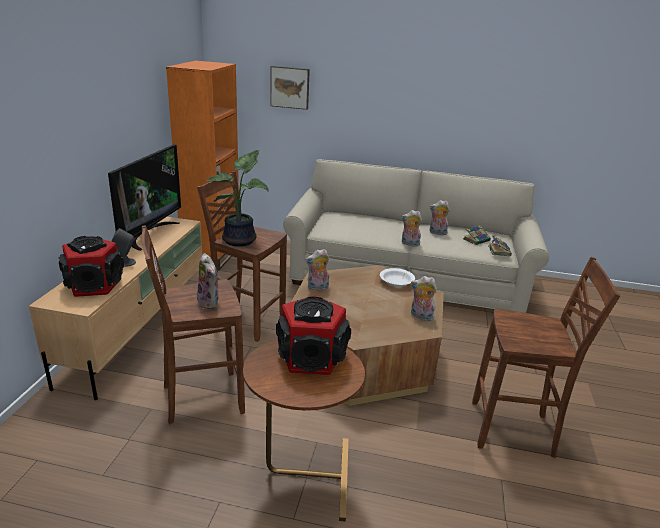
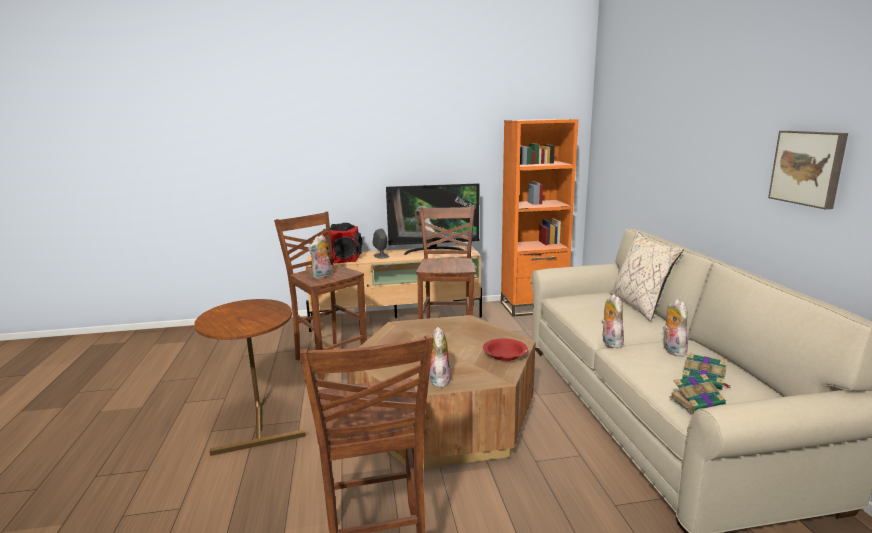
camera: 70 degrees right, 10 degrees down
potted plant [207,150,269,247] -> none
picture [270,66,310,110] -> picture moved to [768,131,848,209]
speaker [276,295,351,375] -> none
plush toy [305,249,329,291] -> none
white bowl [380,268,415,287] -> red bowl [483,338,528,361]
none -> beige pillow [609,231,684,321]

